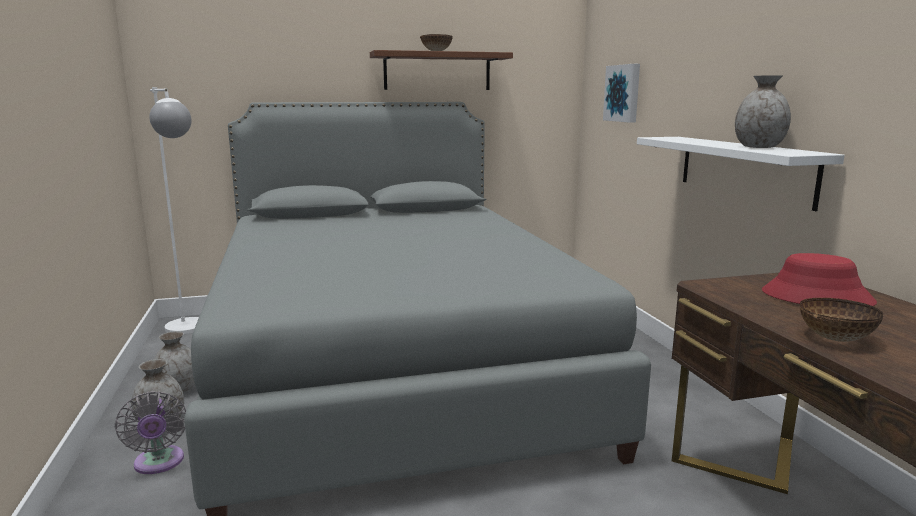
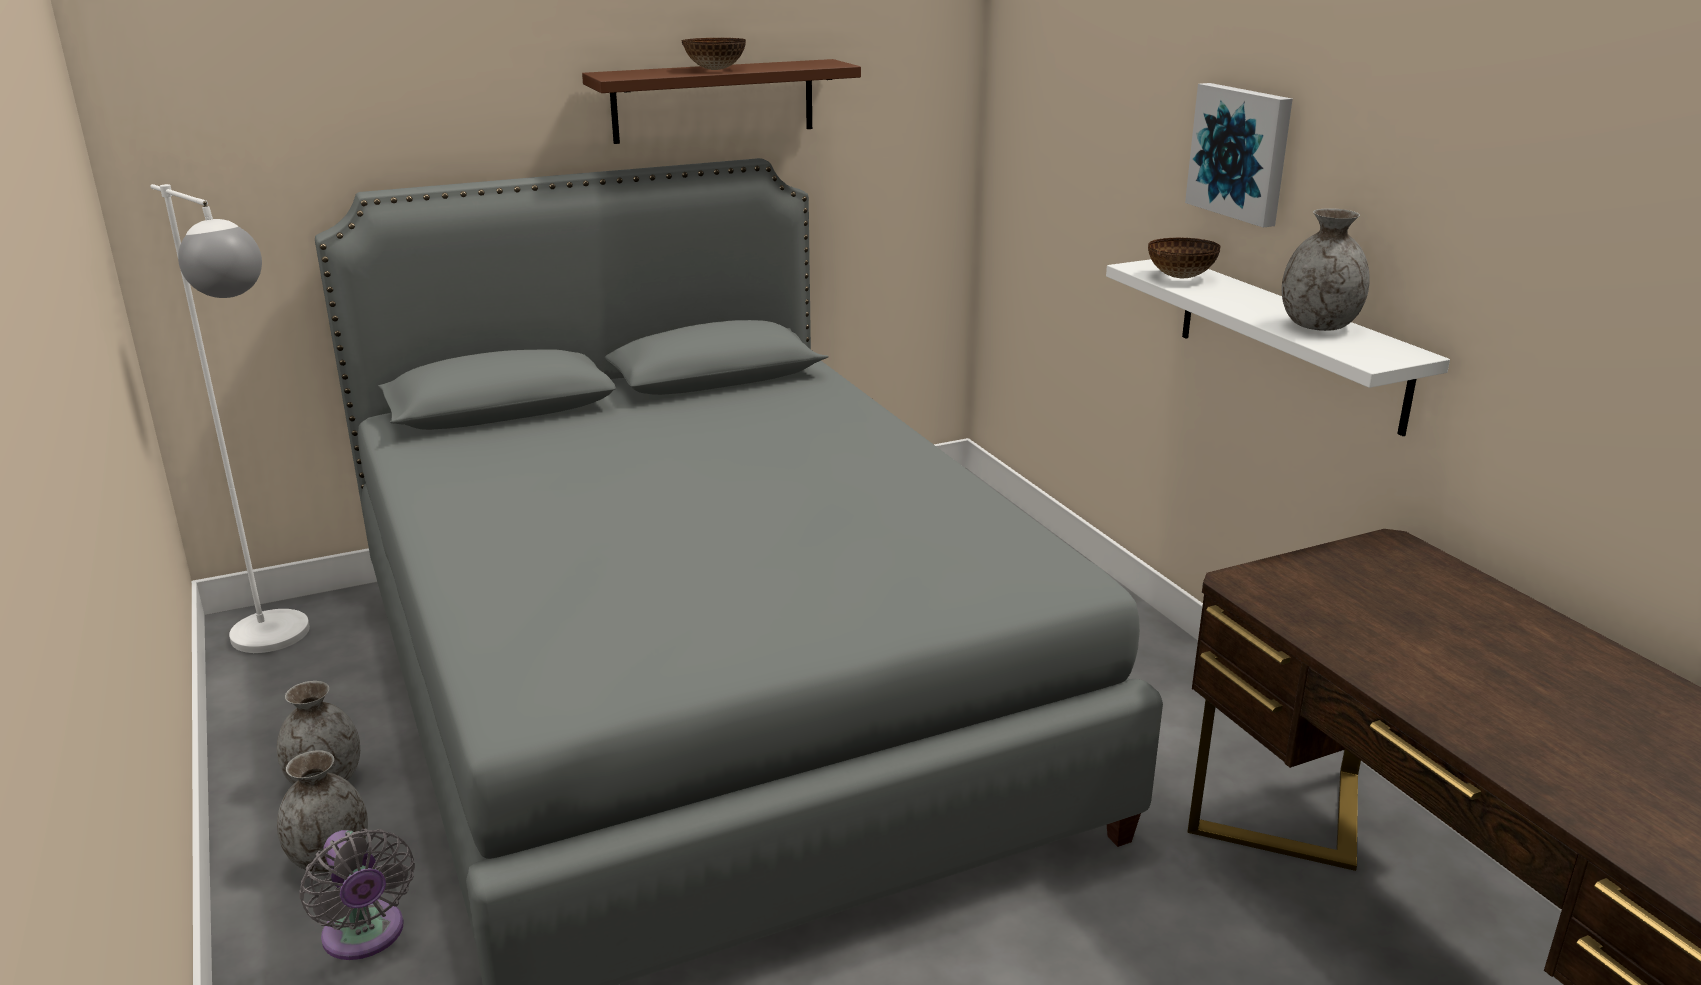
camera: 10 degrees left, 10 degrees up
picture [603,64,640,123] -> picture moved to [1185,83,1293,228]
red hat [762,253,877,306] -> none
bowl [800,298,884,342] -> bowl moved to [1148,237,1221,278]

